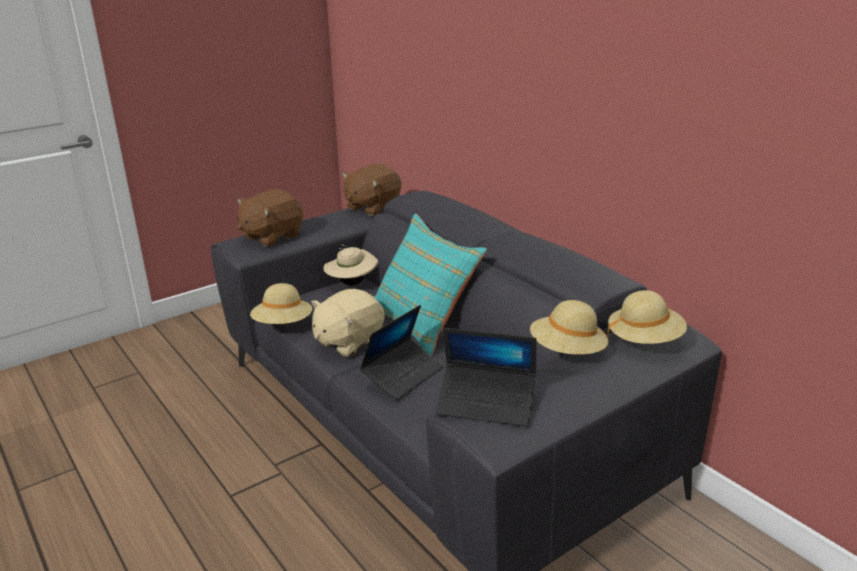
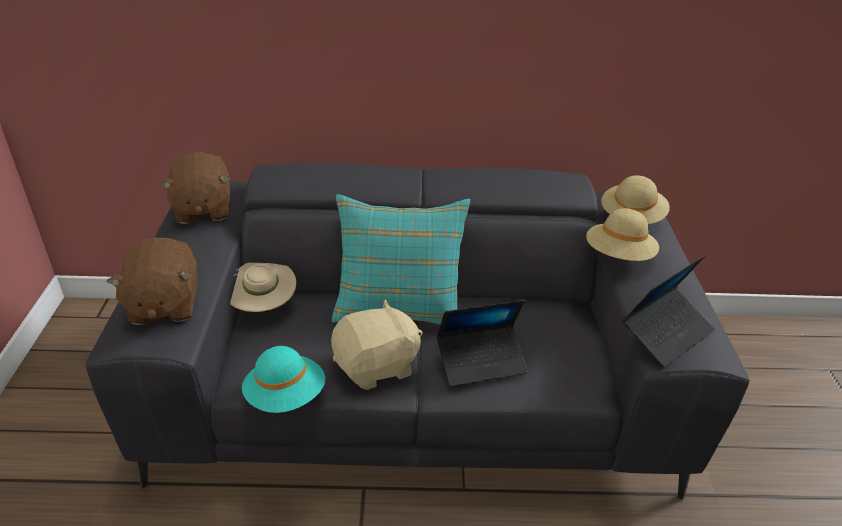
camera: 55 degrees left, 10 degrees up
beige hat [250,283,312,324] -> turquoise hat [242,346,325,413]
beige plush toy [311,289,384,357] -> beige plush toy turned 105 degrees counterclockwise [331,299,422,390]
laptop [360,305,443,401] -> laptop turned 90 degrees clockwise [437,300,528,386]

